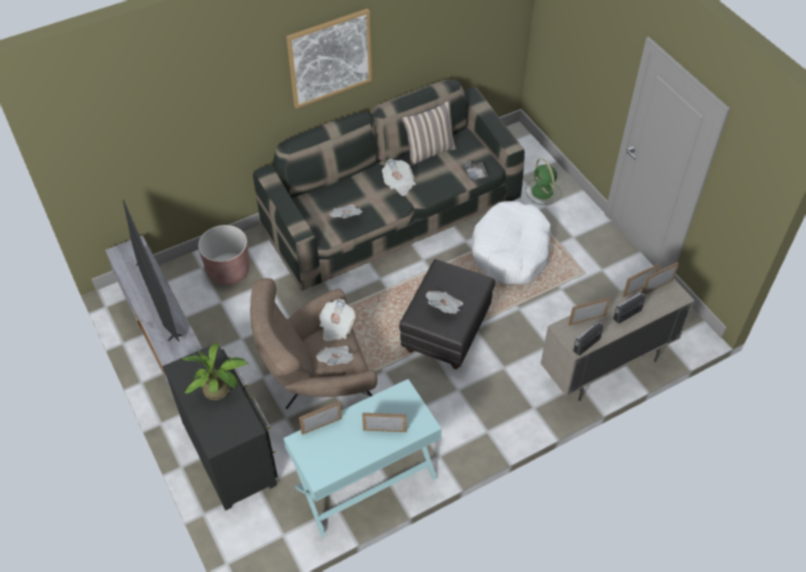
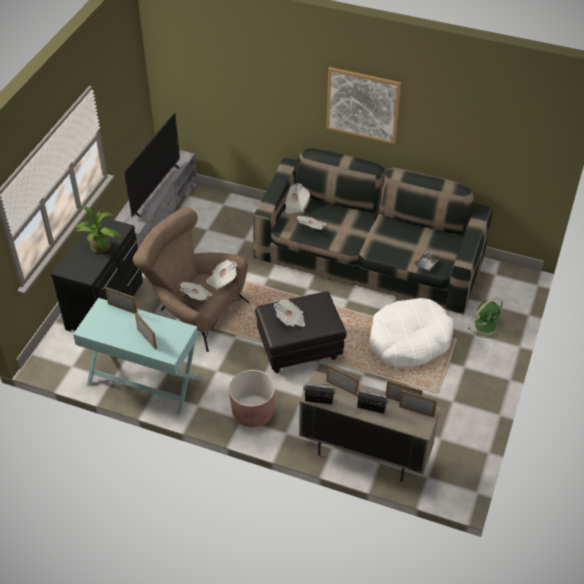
camera: 50 degrees right, 5 degrees down
brown planter [198,225,250,285] -> brown planter moved to [229,370,275,427]
newspaper [382,159,416,196] -> newspaper moved to [285,183,310,214]
pillow [402,100,457,166] -> none
green fan [525,158,561,205] -> green fan turned 150 degrees counterclockwise [468,298,503,338]

